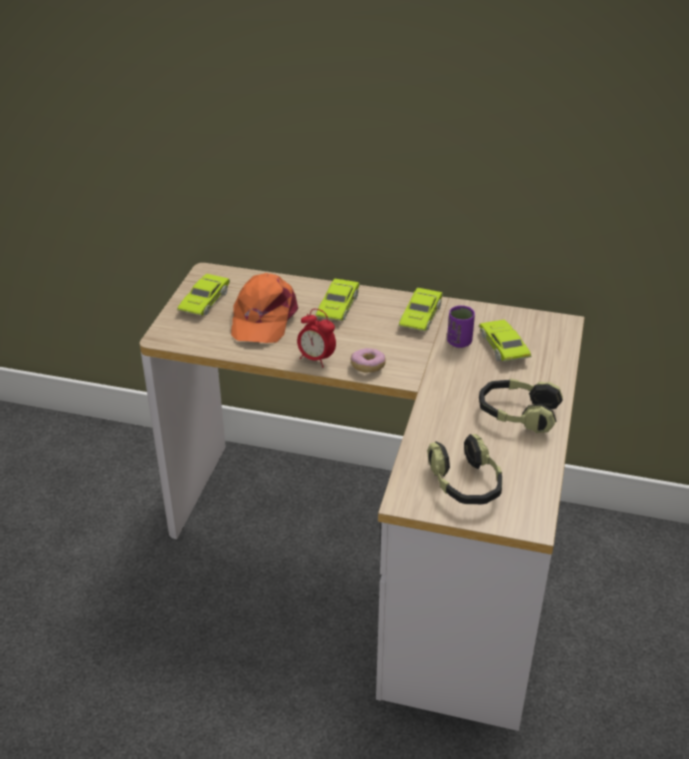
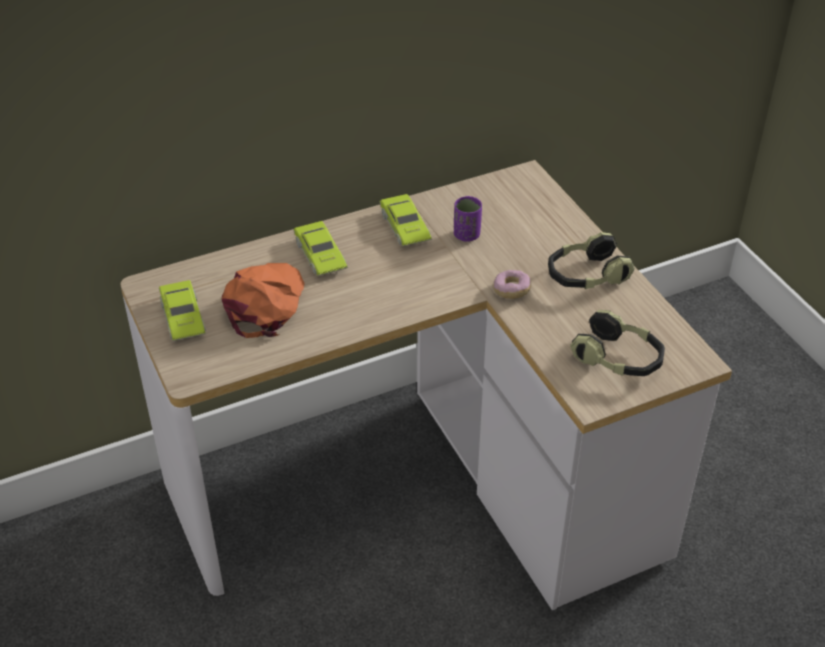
camera: 40 degrees left, 5 degrees up
orange cap [231,273,298,343] -> orange cap turned 135 degrees counterclockwise [222,263,305,338]
alarm clock [297,309,336,367] -> none
donut [351,348,386,373] -> donut moved to [493,270,531,299]
green toy car [479,320,531,362] -> none

